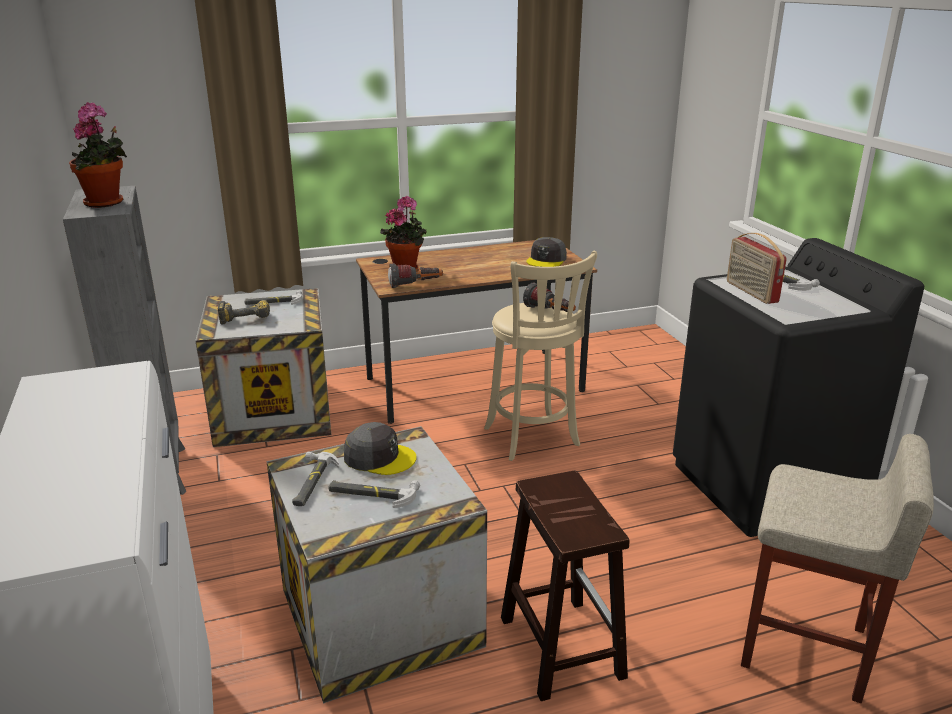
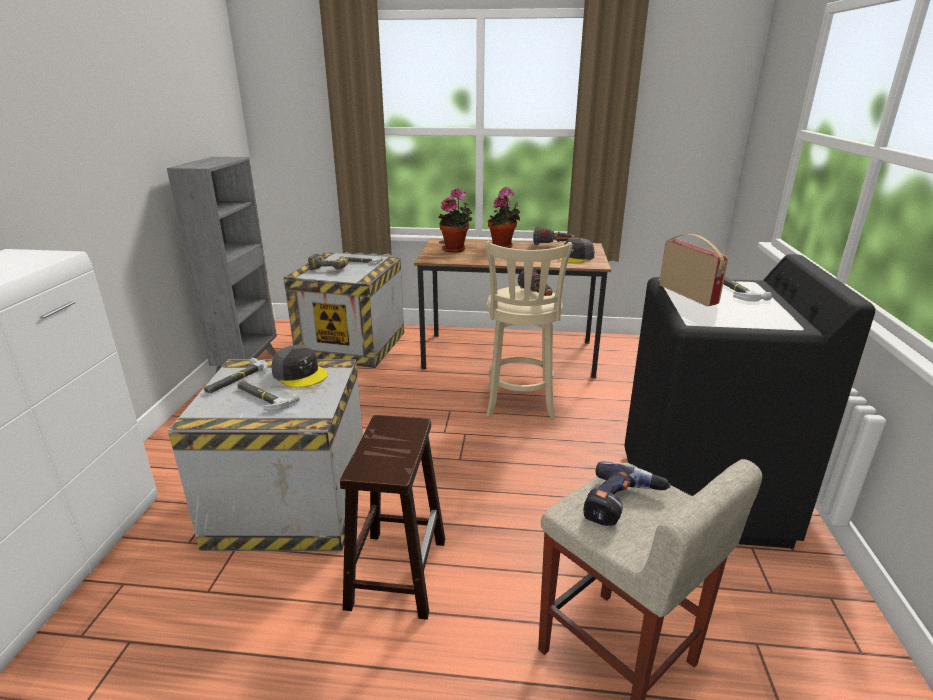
camera: 25 degrees right, 0 degrees up
potted plant [69,102,127,208] -> potted plant moved to [488,187,520,248]
flashlight [388,263,443,288] -> flashlight moved to [533,226,575,245]
radio [727,233,787,304] -> radio turned 150 degrees clockwise [659,234,728,306]
none -> power drill [584,461,671,526]

